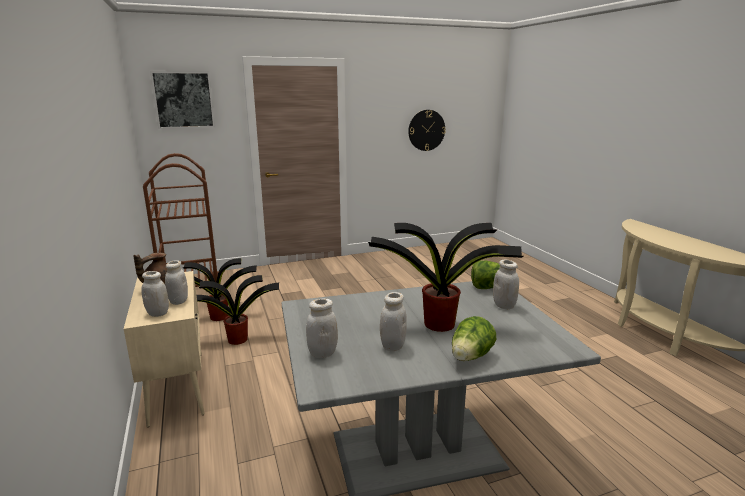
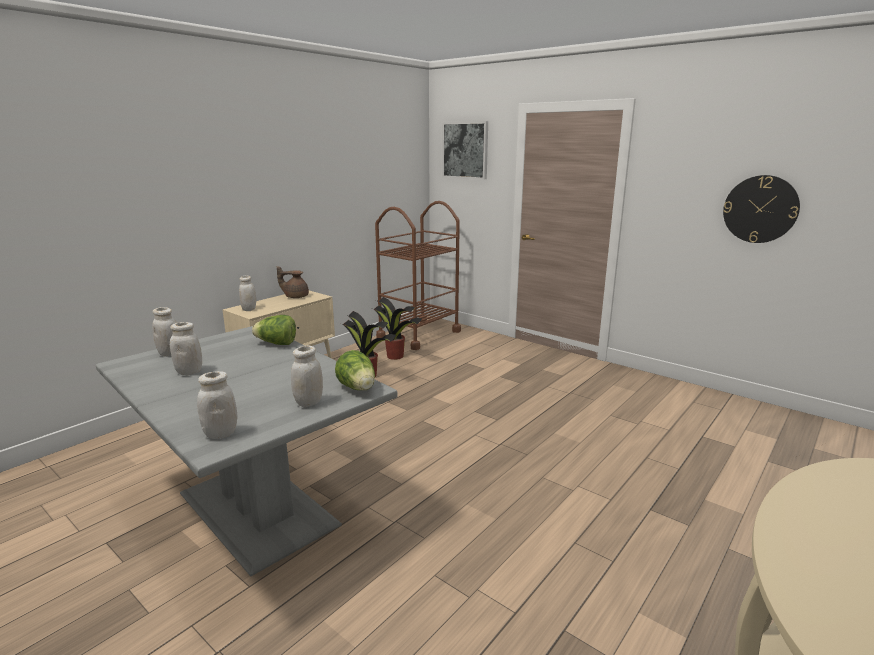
camera: 60 degrees right, 0 degrees up
white jar [165,260,188,305] -> white jar moved to [197,371,238,439]
potted plant [368,223,523,332] -> none
lettuce [452,316,496,361] -> lettuce moved to [252,315,296,345]

